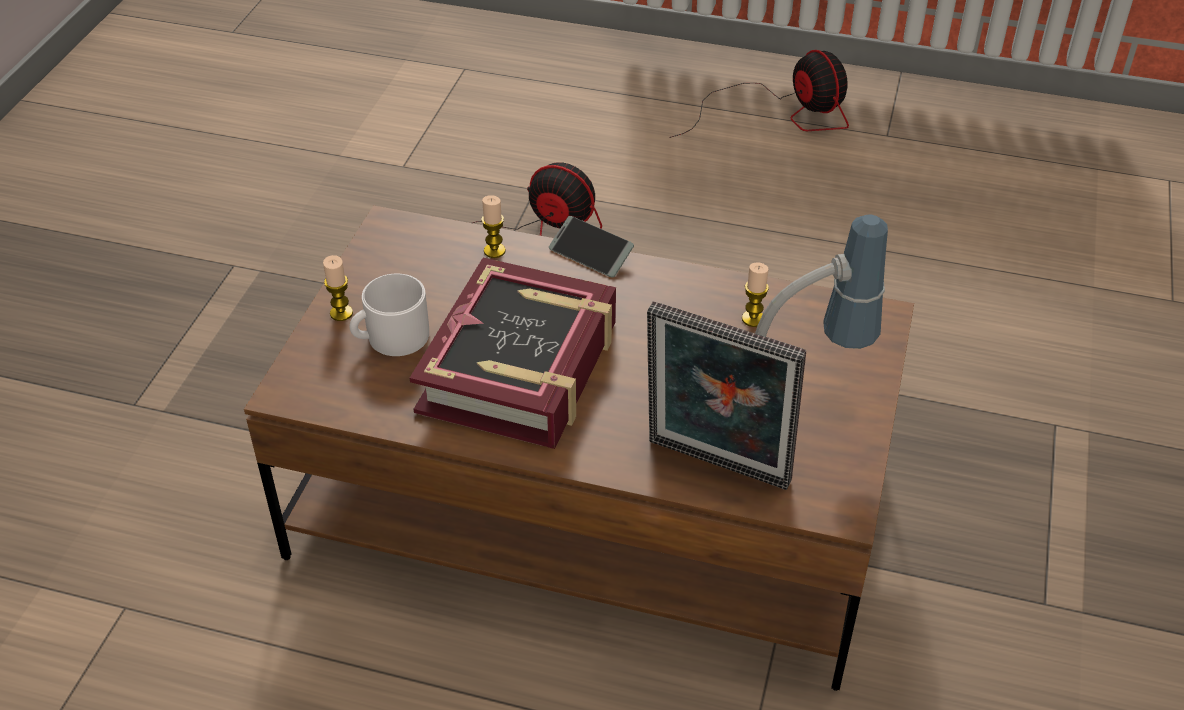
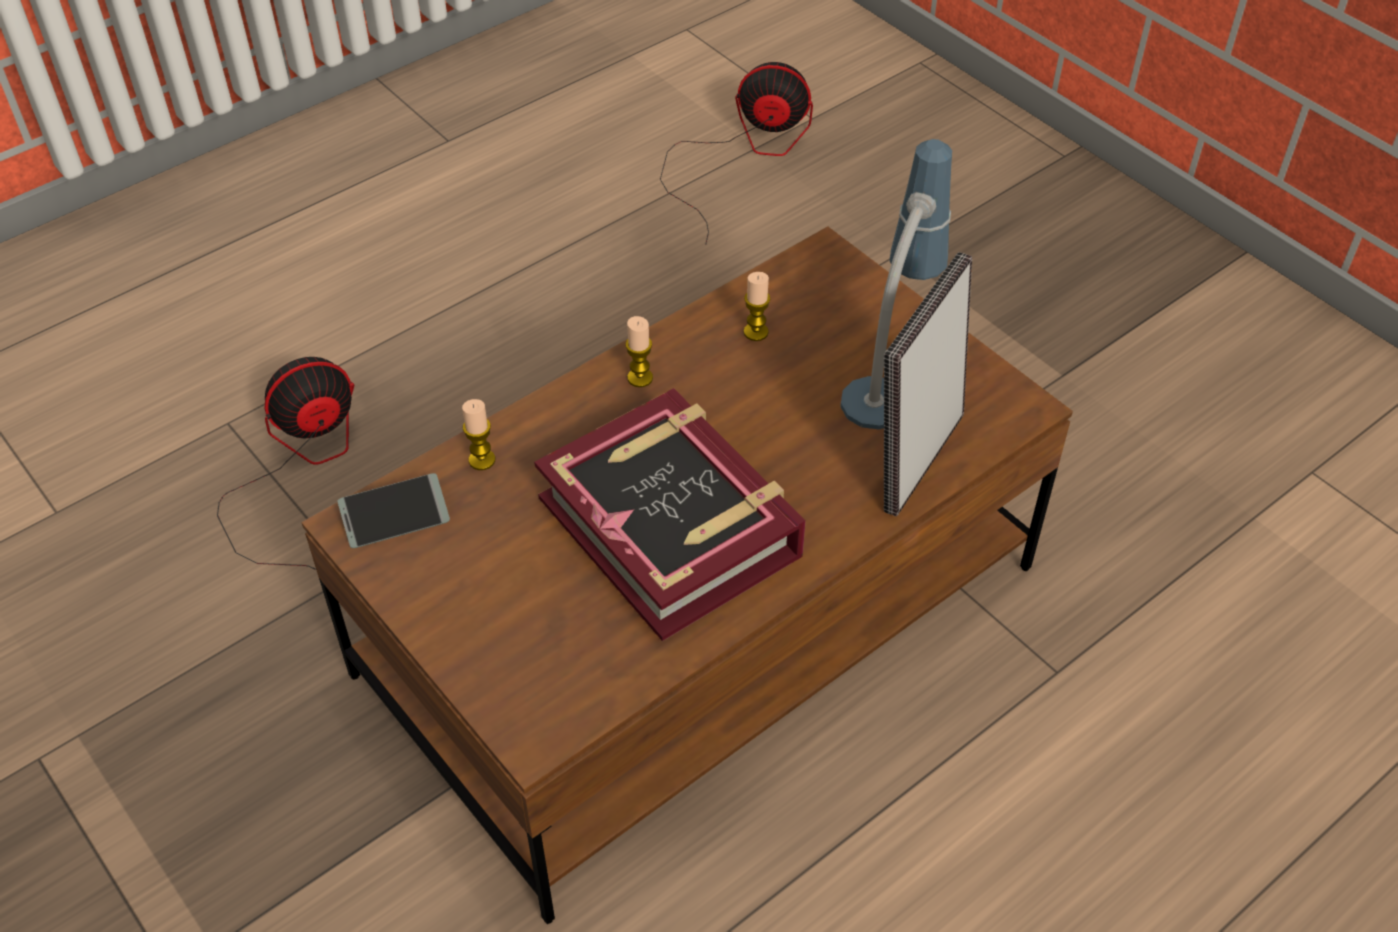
camera: 55 degrees left, 5 degrees up
candle [323,255,353,321] -> candle moved to [625,316,653,387]
white mug [349,274,429,356] -> none
phone [549,216,634,278] -> phone moved to [337,473,450,548]
picture frame [647,302,806,490] -> picture frame turned 150 degrees clockwise [884,252,972,517]
fan [669,50,849,138] -> fan moved to [660,62,813,245]

